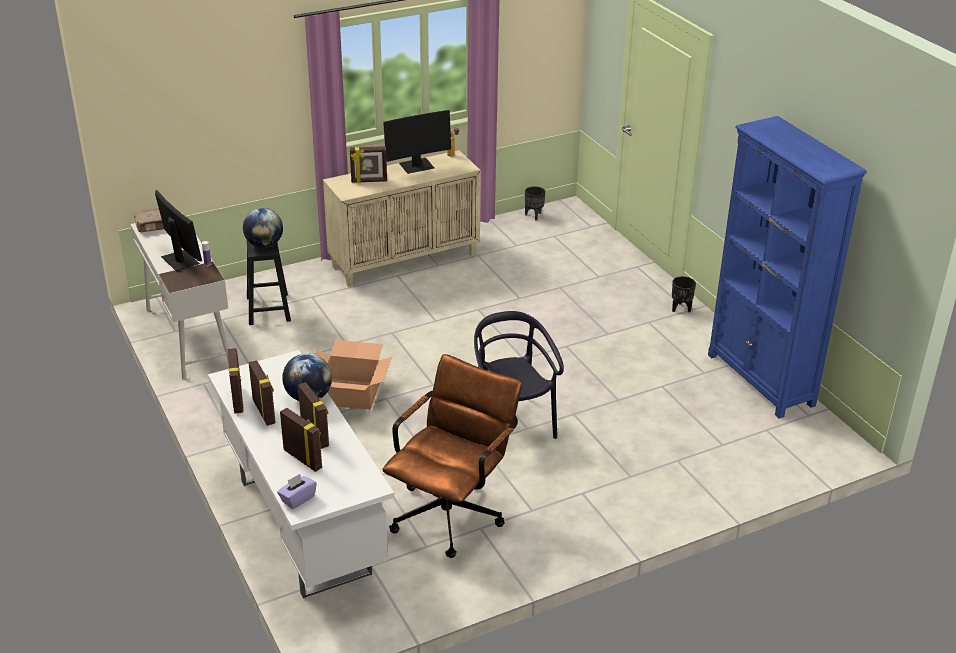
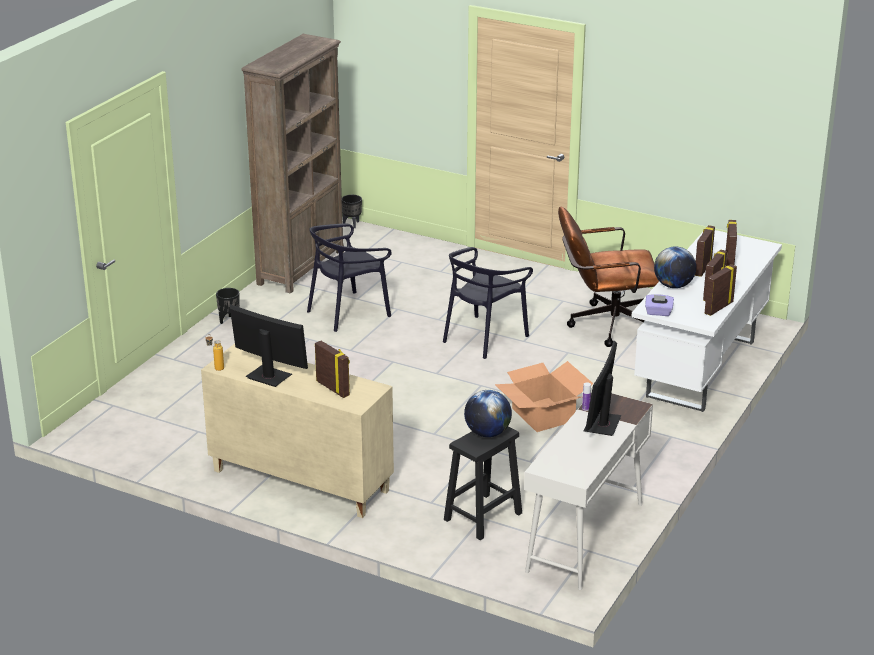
camera: 125 degrees left, 5 degrees down
brown book [134,208,164,232] -> none
purple tissue box [277,474,317,509] -> purple tissue box moved to [645,294,674,316]
black planter [525,186,545,220] -> black planter moved to [342,195,362,228]
blue bookcase [708,116,867,419] -> brown bookcase [241,34,344,294]
none -> black chair [307,223,392,332]

